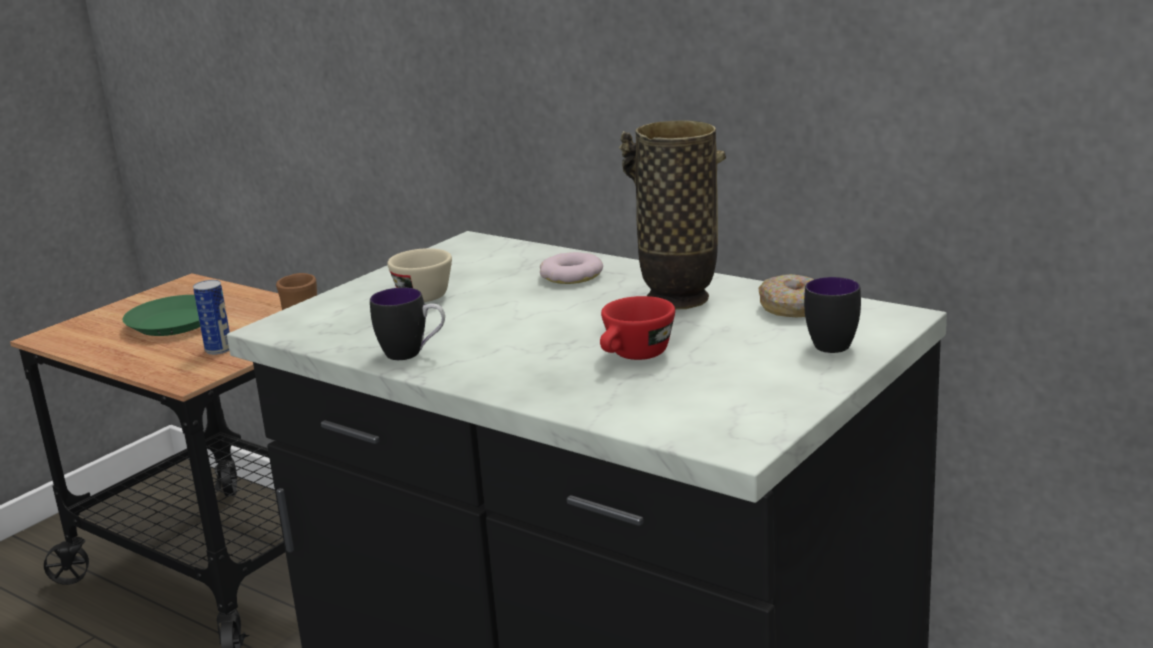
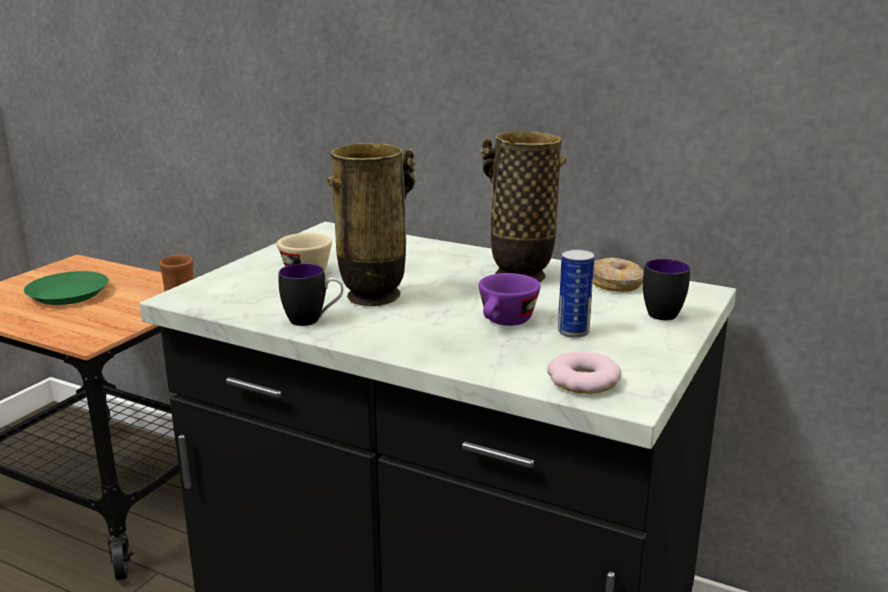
camera: 10 degrees left, 0 degrees up
can [193,280,230,355] -> can moved to [558,249,595,338]
donut [540,252,603,284] -> donut moved to [547,351,622,394]
red cup [600,296,675,360] -> purple cup [479,273,541,326]
none -> vase [327,143,416,306]

